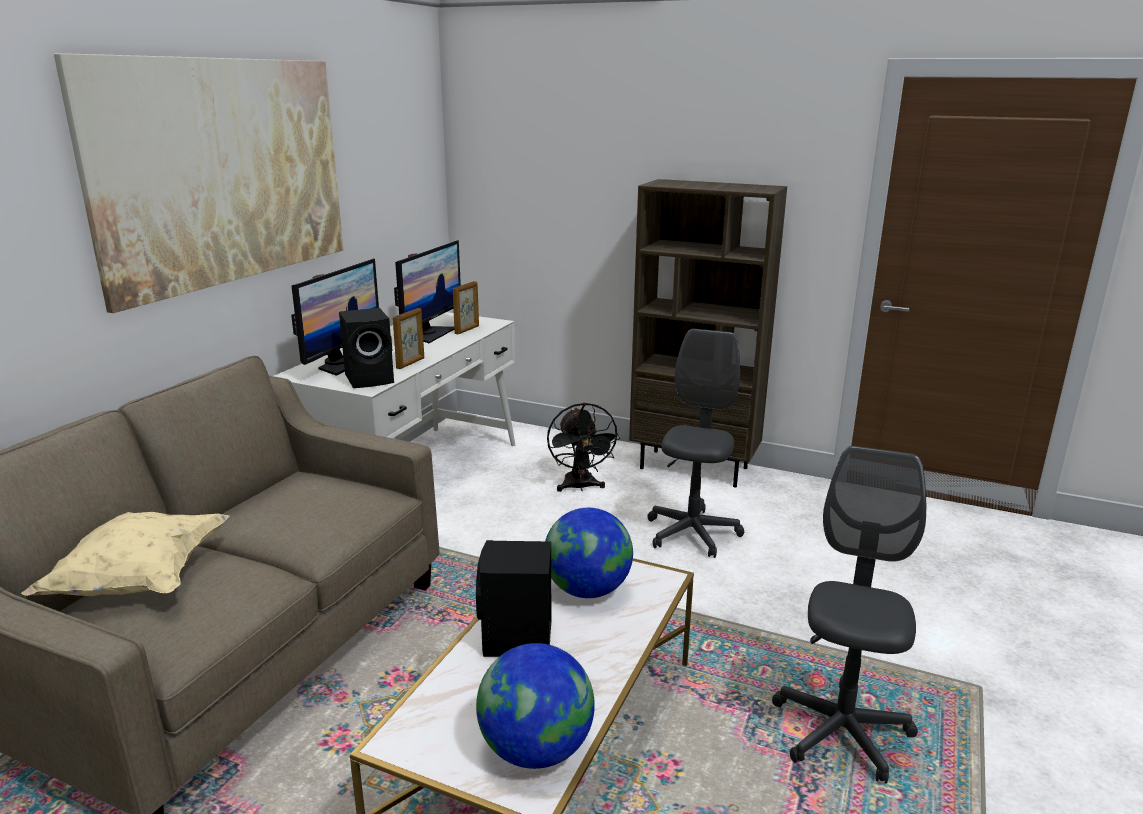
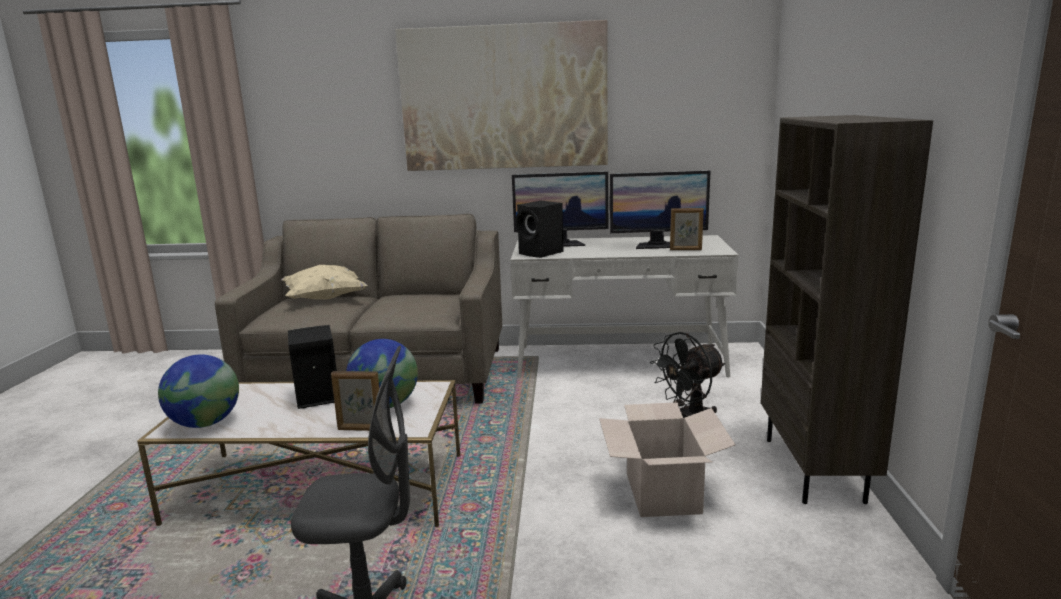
camera: 70 degrees right, 5 degrees down
picture frame [393,308,424,369] -> picture frame moved to [331,371,379,431]
grey office chair [648,329,744,558] -> cardboard box [599,402,735,517]

